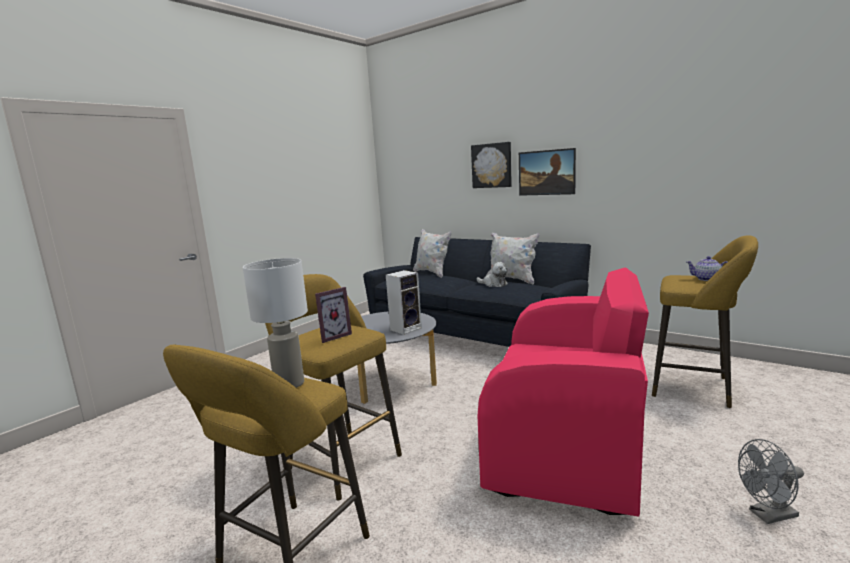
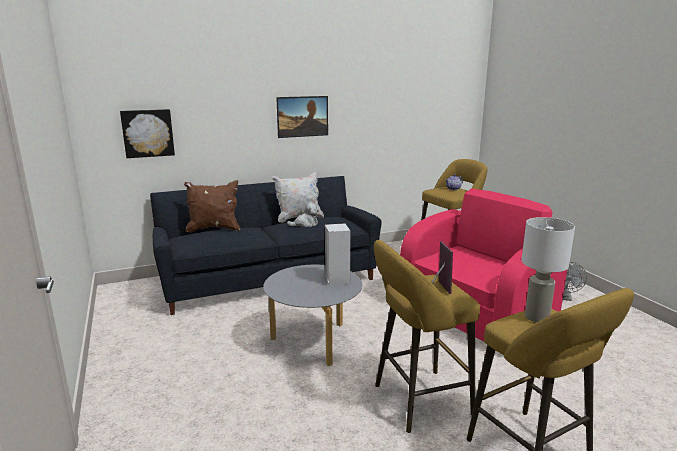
camera: 60 degrees left, 5 degrees up
white pillow [413,229,452,278] -> brown pillow [184,180,240,233]
picture [471,142,512,188] -> picture moved to [120,109,175,158]

